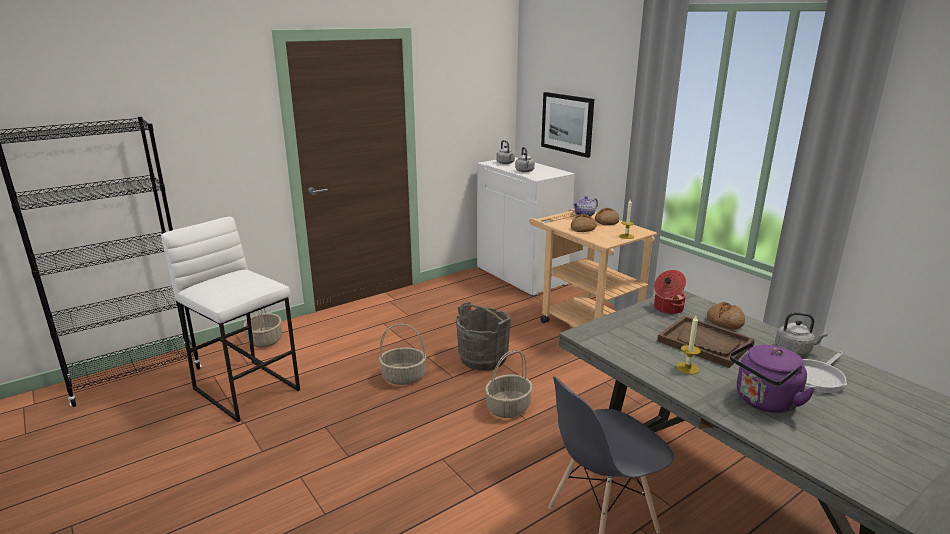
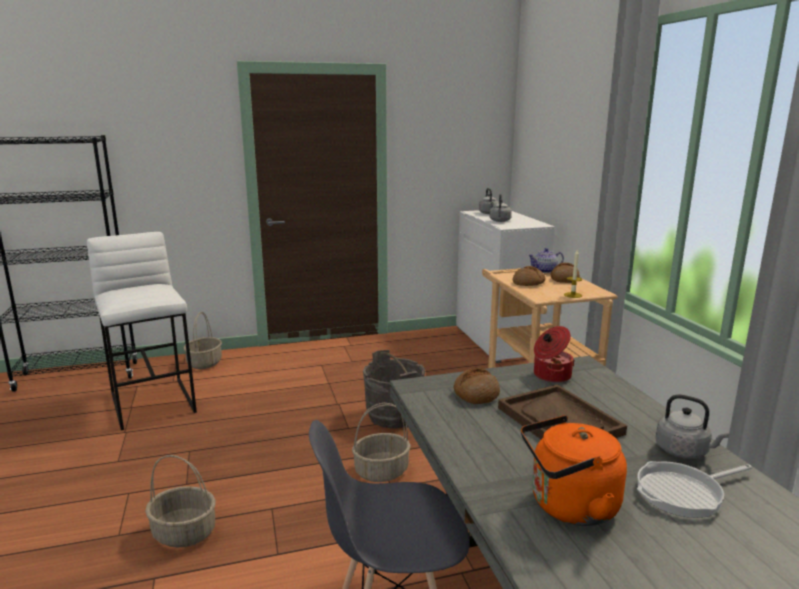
camera: 20 degrees right, 5 degrees down
basket [379,324,426,385] -> basket moved to [145,455,216,547]
picture [541,92,594,158] -> none
candle [676,316,701,374] -> none
bread [707,302,745,330] -> bread moved to [454,367,500,404]
purple kettle [730,341,815,413] -> orange kettle [521,415,627,526]

